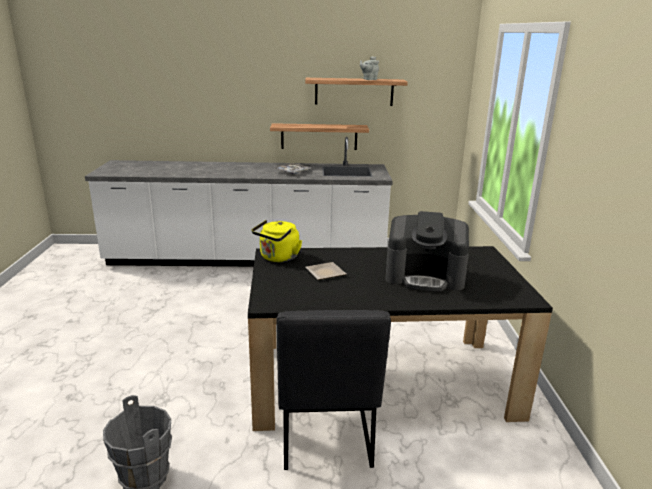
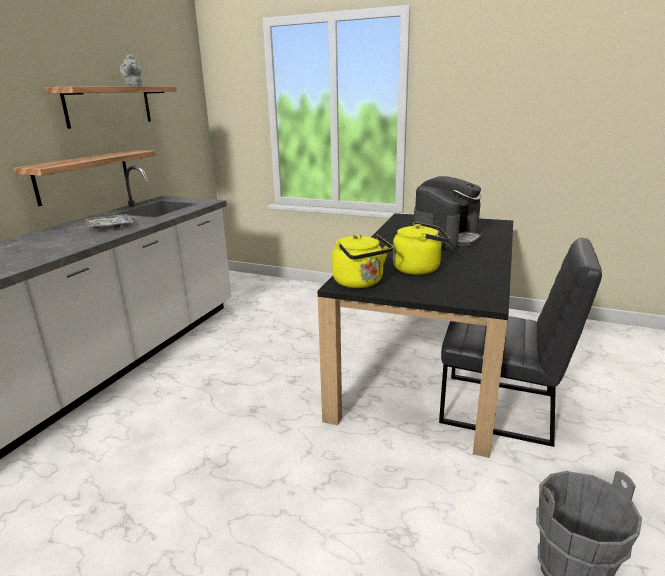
camera: 65 degrees left, 0 degrees up
plate [305,262,346,280] -> yellow kettle [392,222,449,275]

